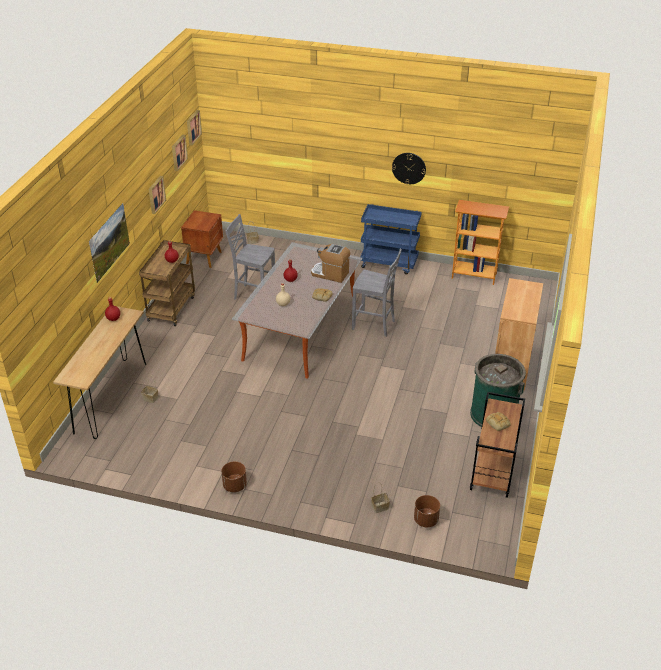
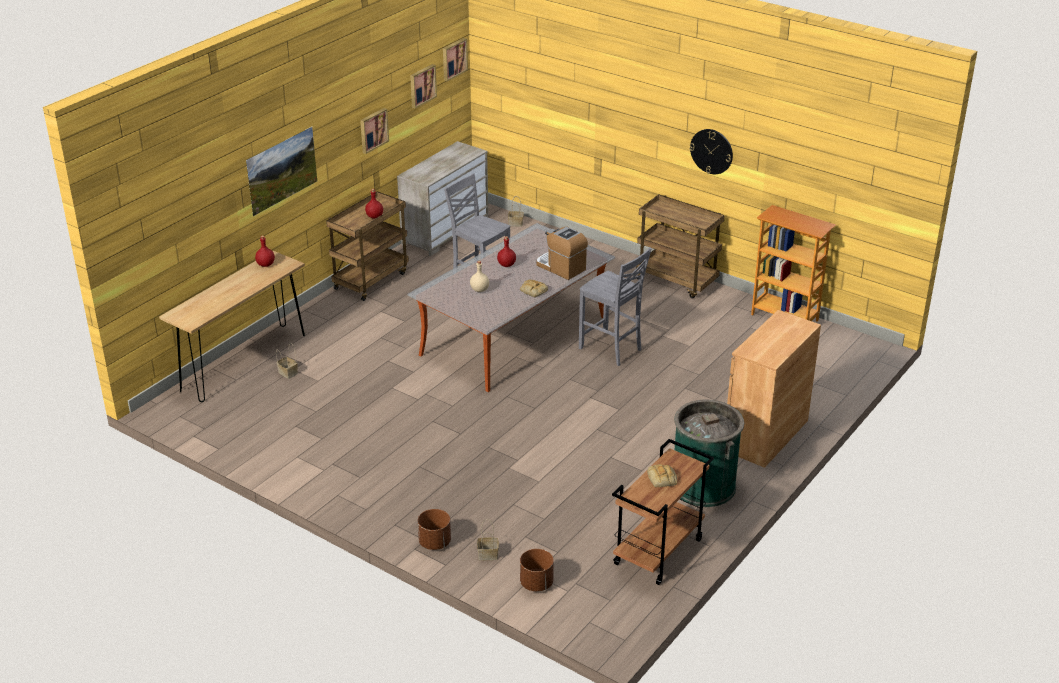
camera: 20 degrees right, 5 degrees down
brown nightstand [181,210,223,268] -> beige dresser [397,141,488,256]
brown planter [221,461,247,492] -> brown planter moved to [418,509,451,550]
blue cart [360,204,422,274] -> brown cart [636,194,725,299]

